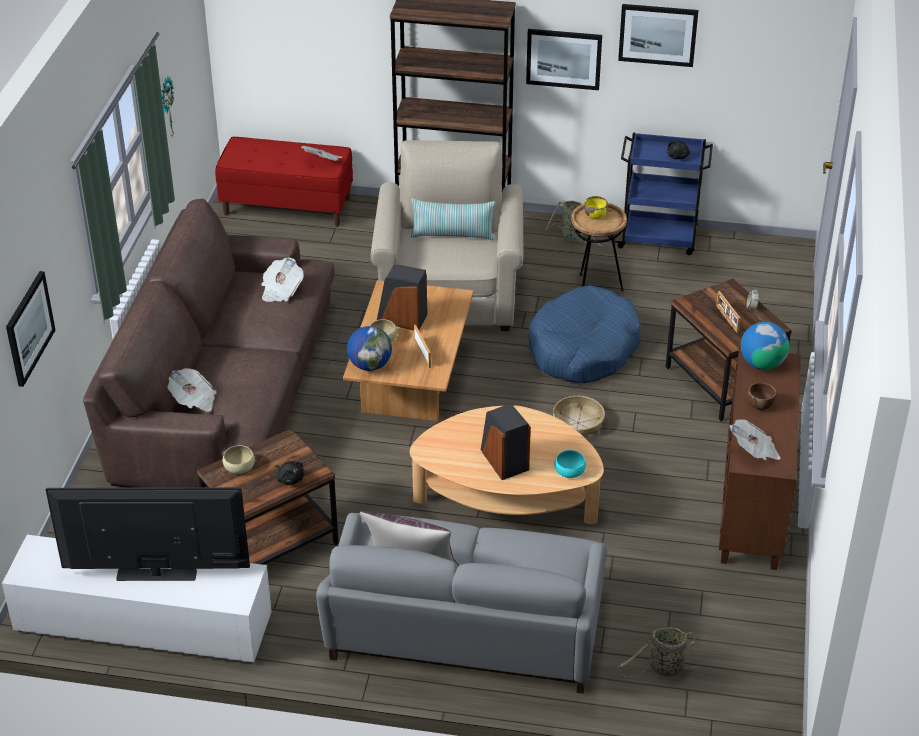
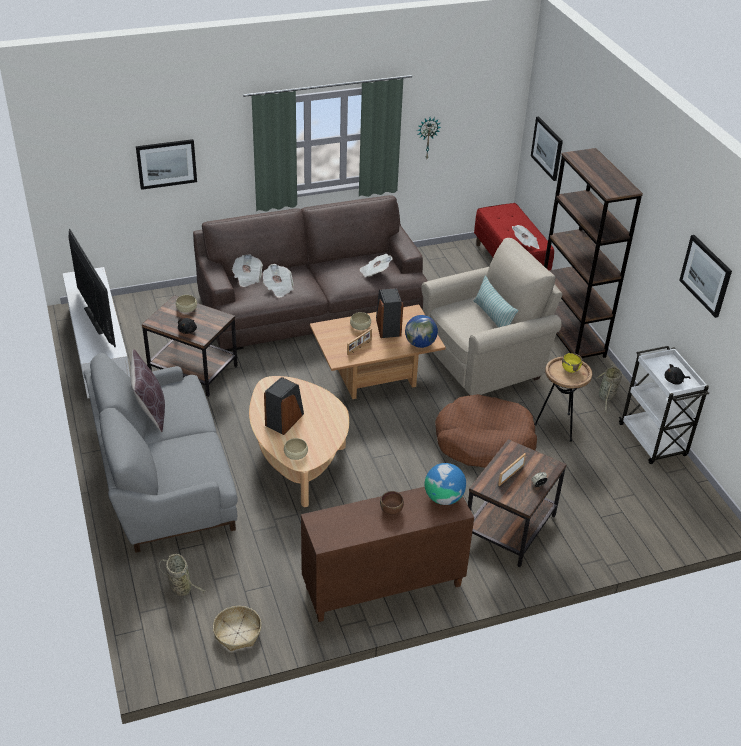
camera: 60 degrees right, 0 degrees up
globe [347,326,392,371] -> globe moved to [405,315,438,348]
picture [526,29,602,90] -> picture moved to [531,116,563,181]
blue dog bed [529,285,641,384] -> brown dog bed [435,394,537,468]
basket [553,396,605,436] -> basket moved to [213,606,262,651]
turquoise bowl [555,450,586,478] -> beige bowl [284,438,308,460]
blue cart [615,133,713,255] -> white cart [619,346,709,464]
newspaper [730,419,781,460] -> newspaper moved to [263,264,294,298]

